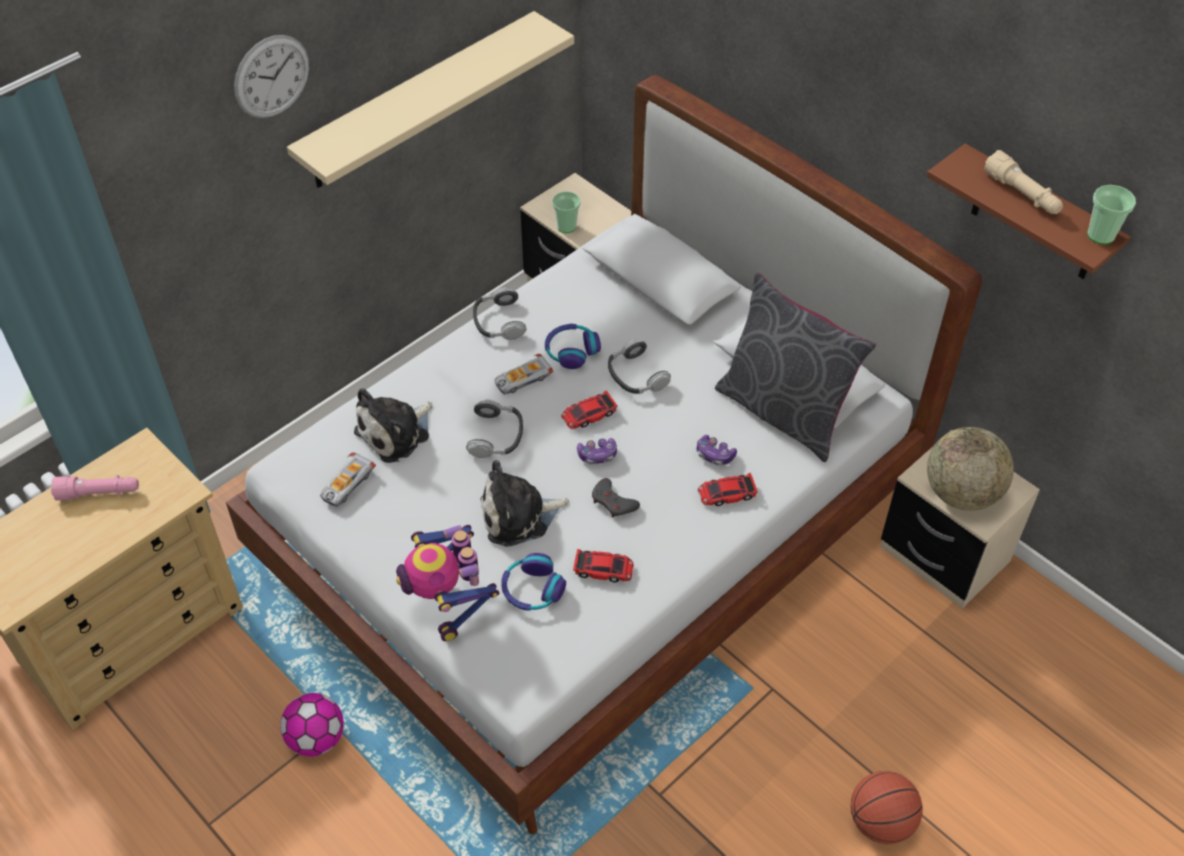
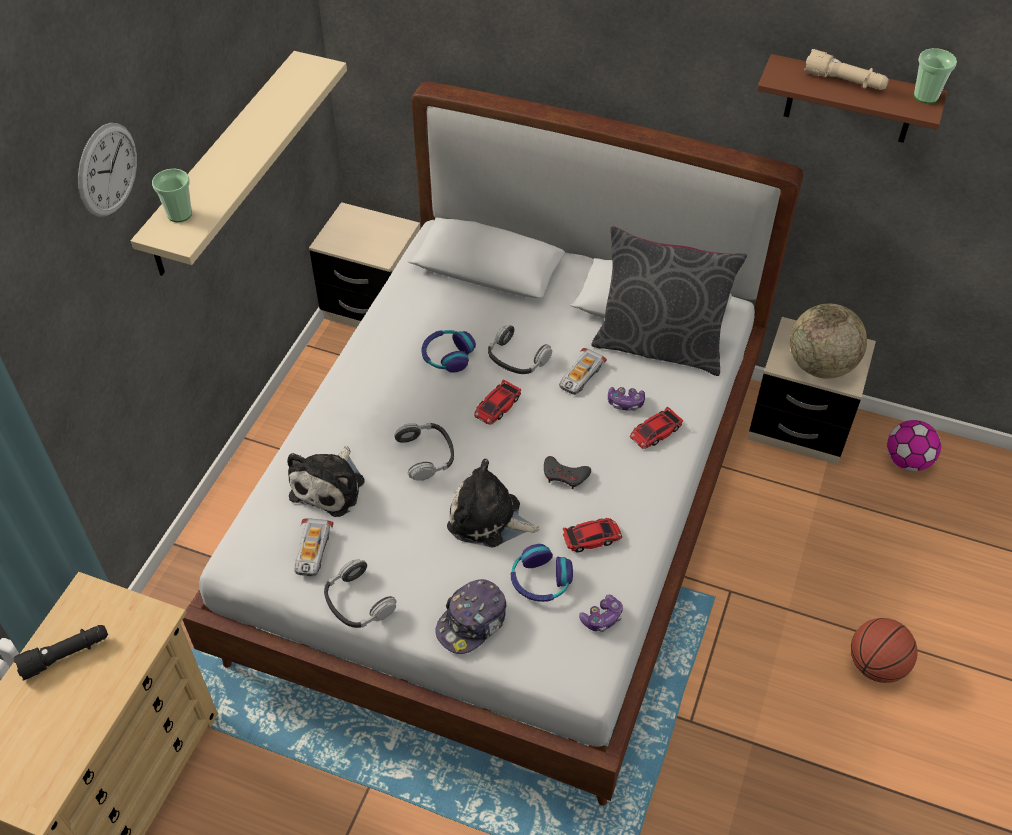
camera: 25 degrees left, 0 degrees up
pink flashlight [51,475,139,500] -> black flashlight [13,625,108,681]
football [280,693,344,756] -> football moved to [887,420,941,471]
toy robot [396,525,499,641] -> cap [435,579,507,654]
headphones [473,287,527,340] -> headphones moved to [324,559,397,628]
plush toy [480,460,569,547] -> plush toy turned 60 degrees clockwise [447,459,540,548]
toy car [494,353,553,395] -> toy car moved to [559,348,607,395]
cup [552,191,580,233] -> cup moved to [152,169,192,222]
game controller [577,438,617,464] -> game controller moved to [579,595,623,632]

